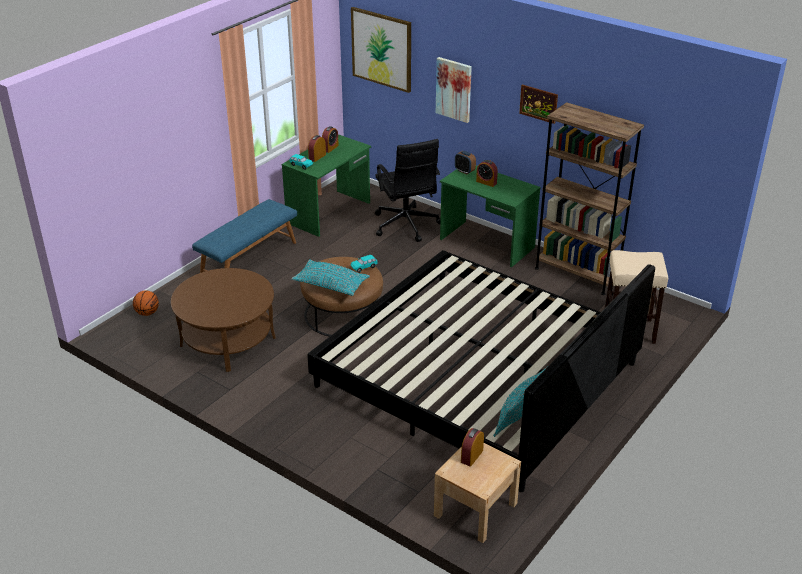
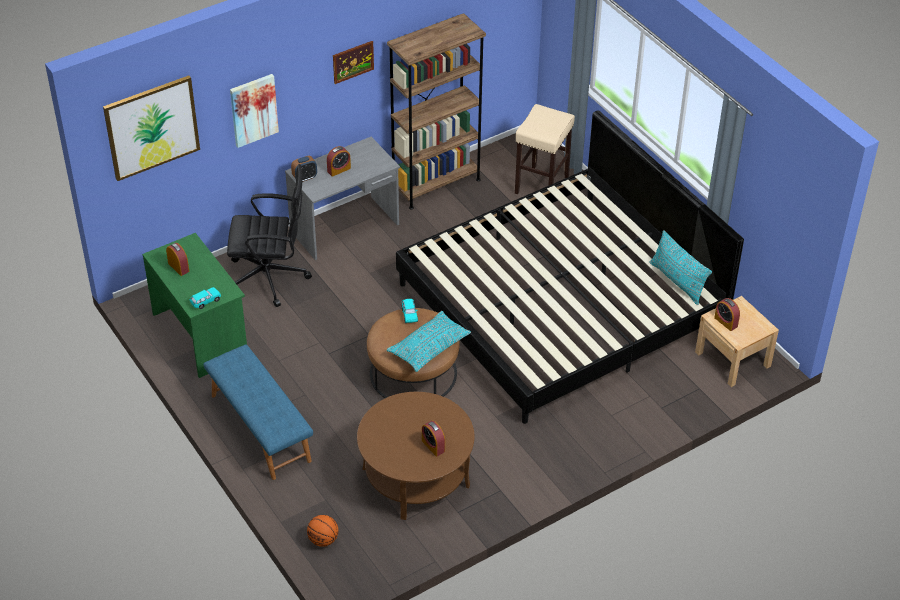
camera: 70 degrees left, 10 degrees up
alarm clock [308,135,326,162] -> alarm clock moved to [422,421,445,456]
green desk [440,165,541,267] -> grey desk [285,137,400,260]

